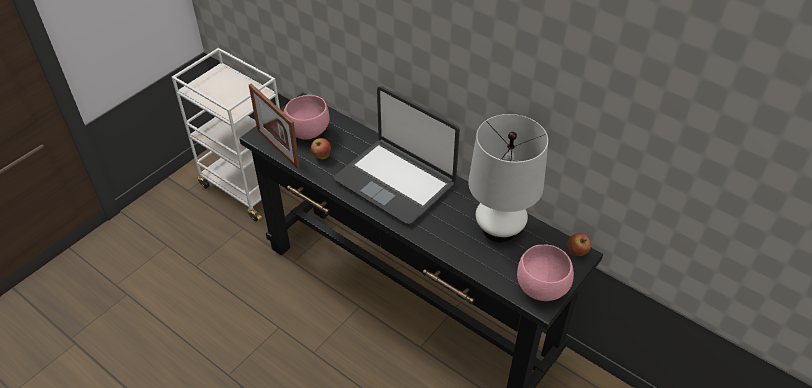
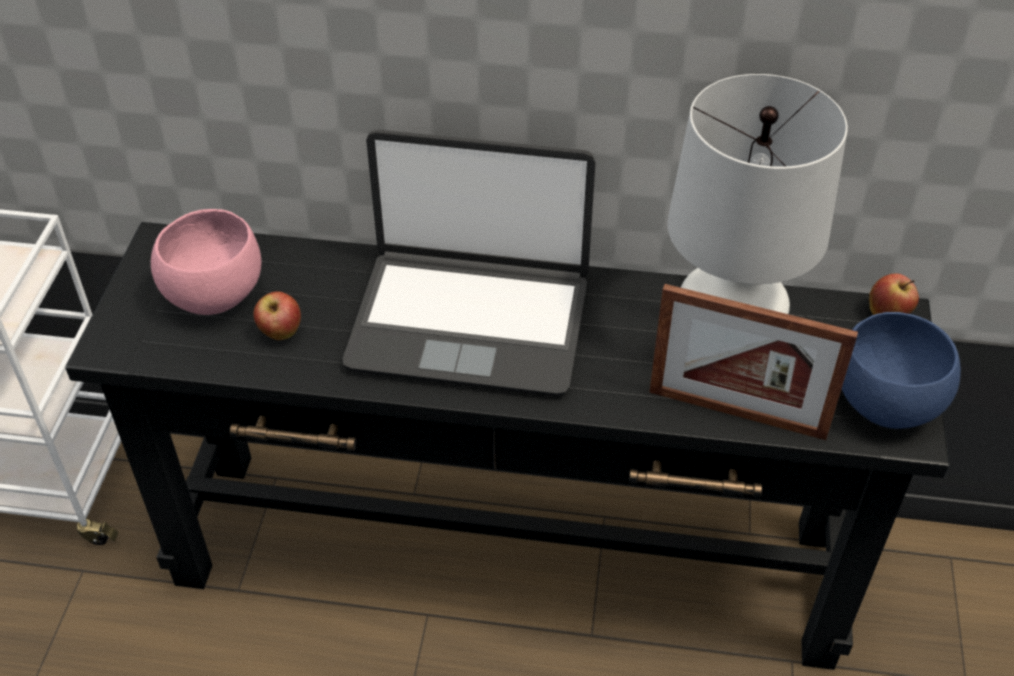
camera: 30 degrees left, 0 degrees up
picture frame [249,84,300,169] -> picture frame moved to [649,284,858,440]
pink bowl [517,244,574,301] -> blue bowl [842,312,961,429]

